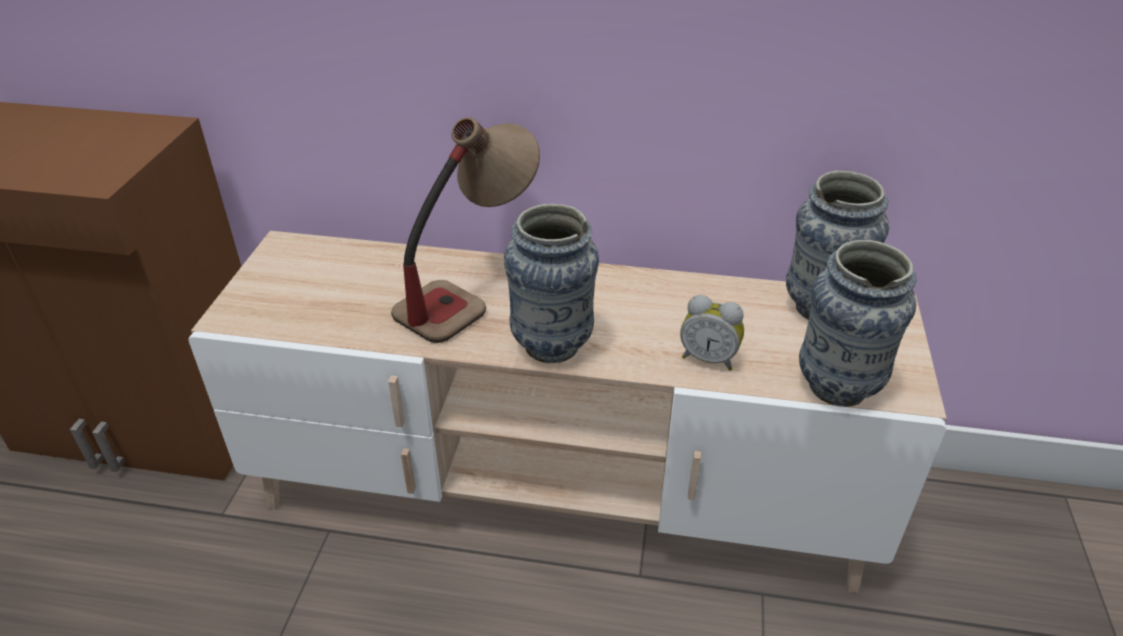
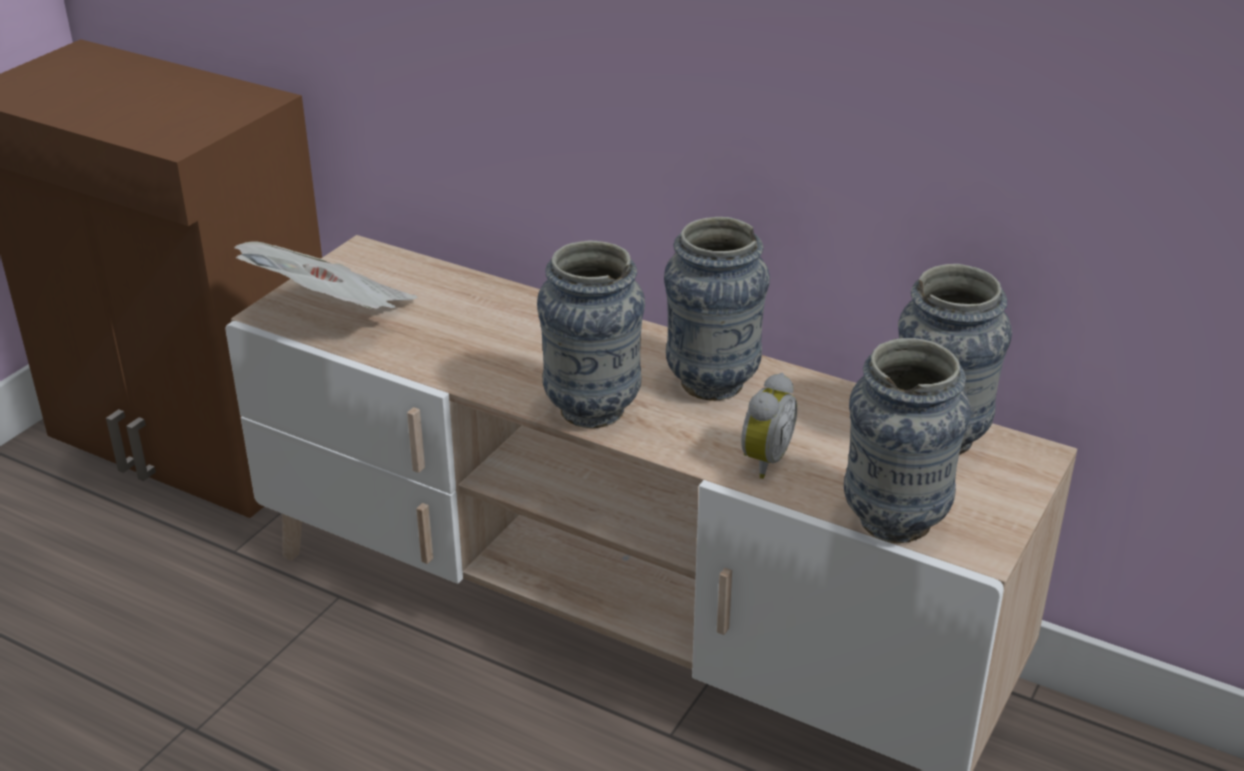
camera: 20 degrees right, 5 degrees down
table lamp [391,117,540,343] -> none
alarm clock [680,295,744,371] -> alarm clock turned 105 degrees counterclockwise [741,373,797,479]
none -> newspaper [235,241,418,309]
none -> vase [664,217,770,401]

